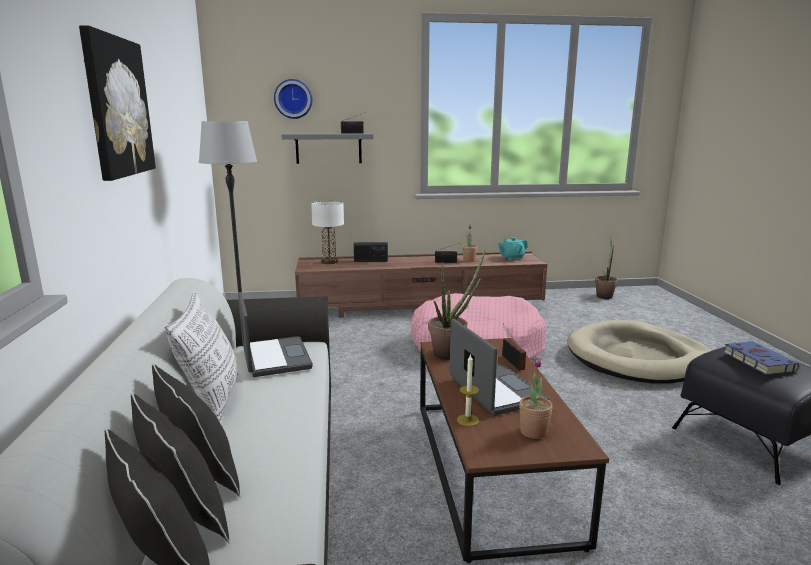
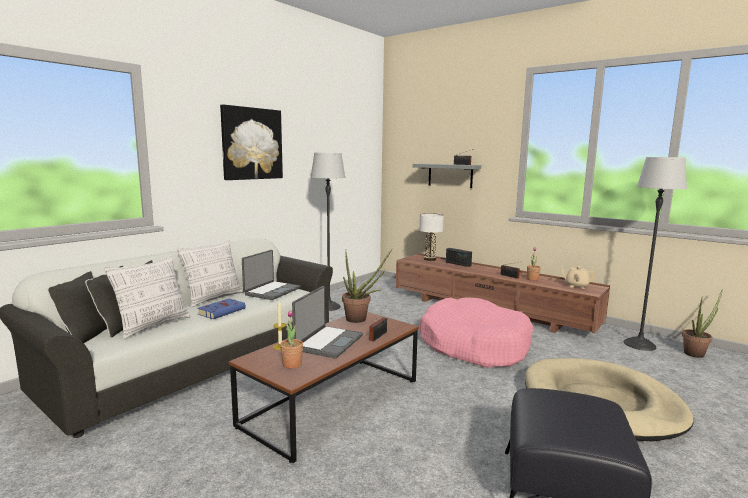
camera: 45 degrees right, 5 degrees down
wall clock [274,79,312,119] -> none
turquoise teapot [498,237,528,260] -> beige teapot [561,266,595,289]
blue book [723,341,799,375] -> blue book moved to [197,298,246,319]
none -> pillow [104,255,190,339]
none -> floor lamp [623,157,687,351]

